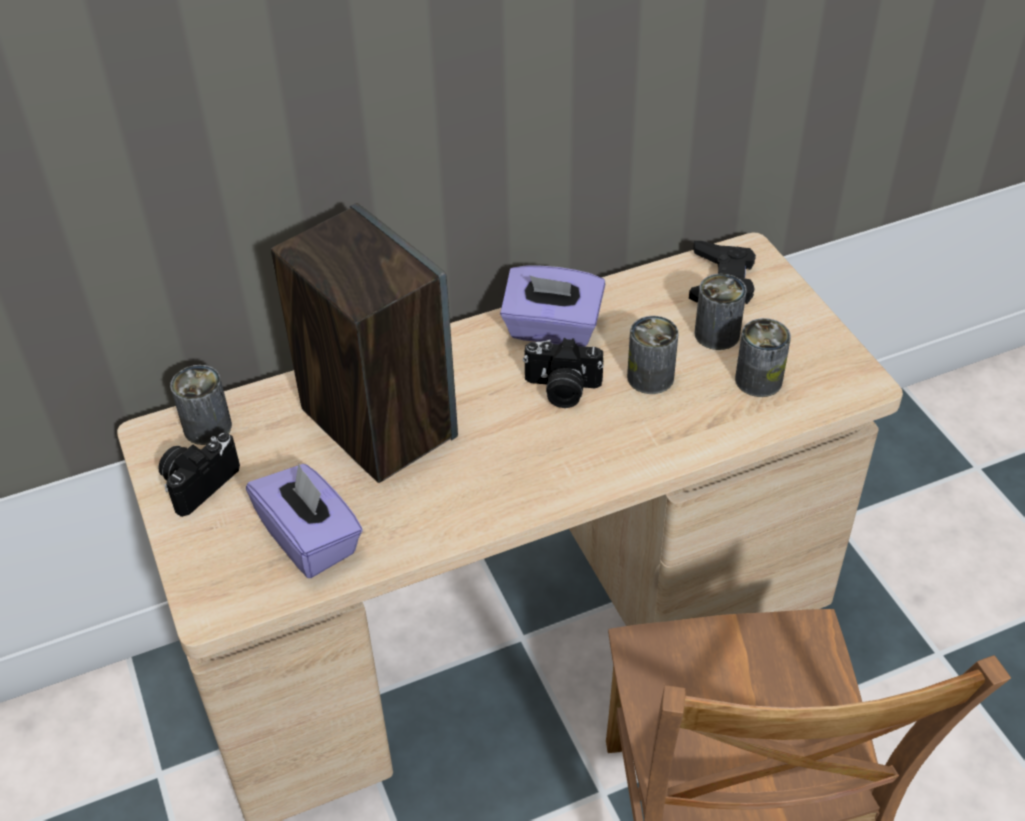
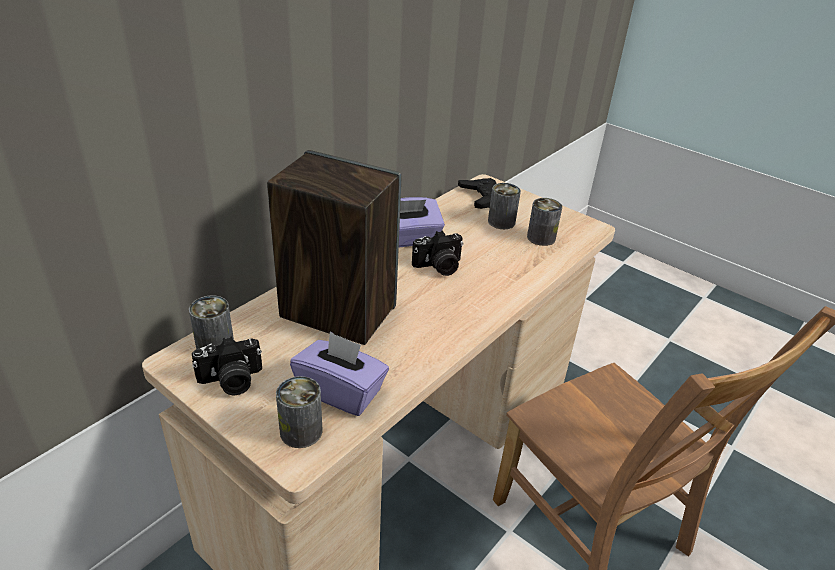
camera: 30 degrees left, 10 degrees down
camera [158,432,240,517] -> camera turned 120 degrees counterclockwise [192,336,262,395]
can [627,316,678,394] -> can moved to [276,376,323,448]

